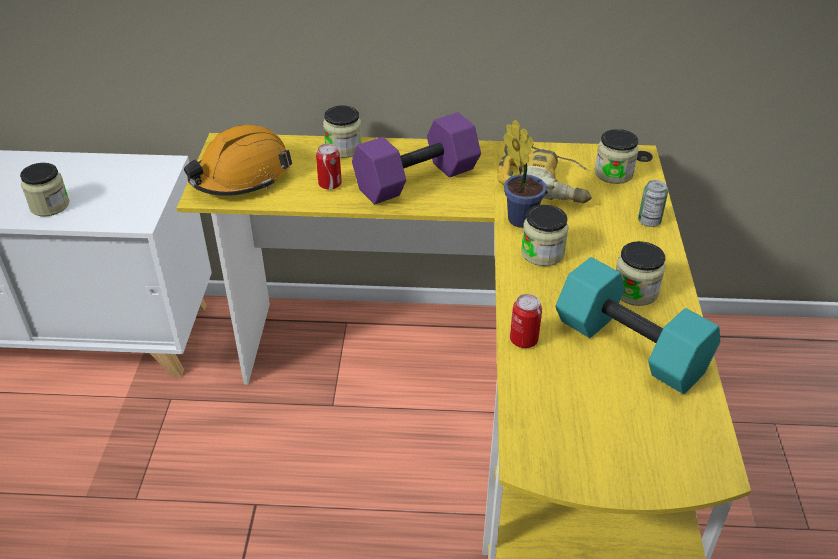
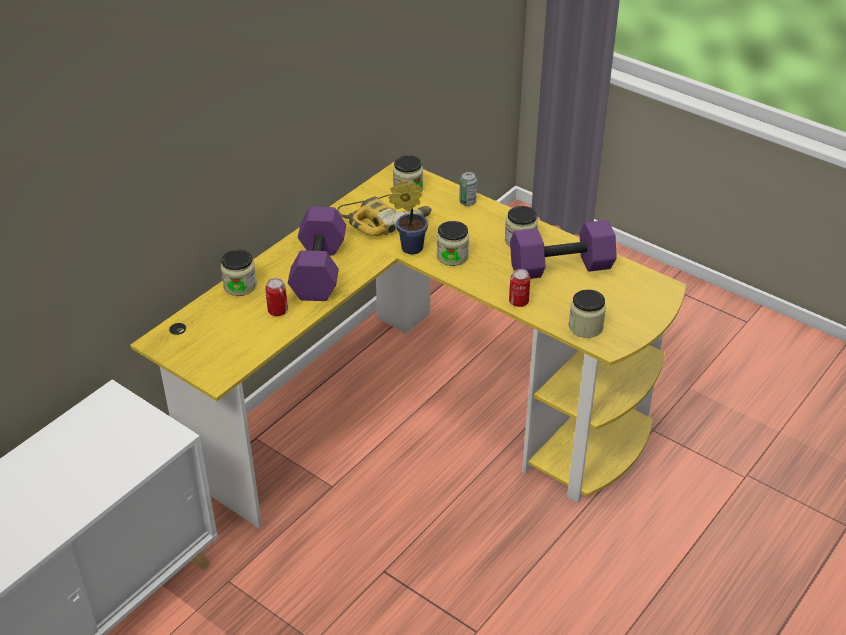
camera: 55 degrees left, 0 degrees up
jar [20,163,70,216] -> jar moved to [569,289,606,338]
orange hard hat [184,125,292,196] -> none
turquoise dumbbell [556,257,720,394] -> purple dumbbell [510,220,617,279]

